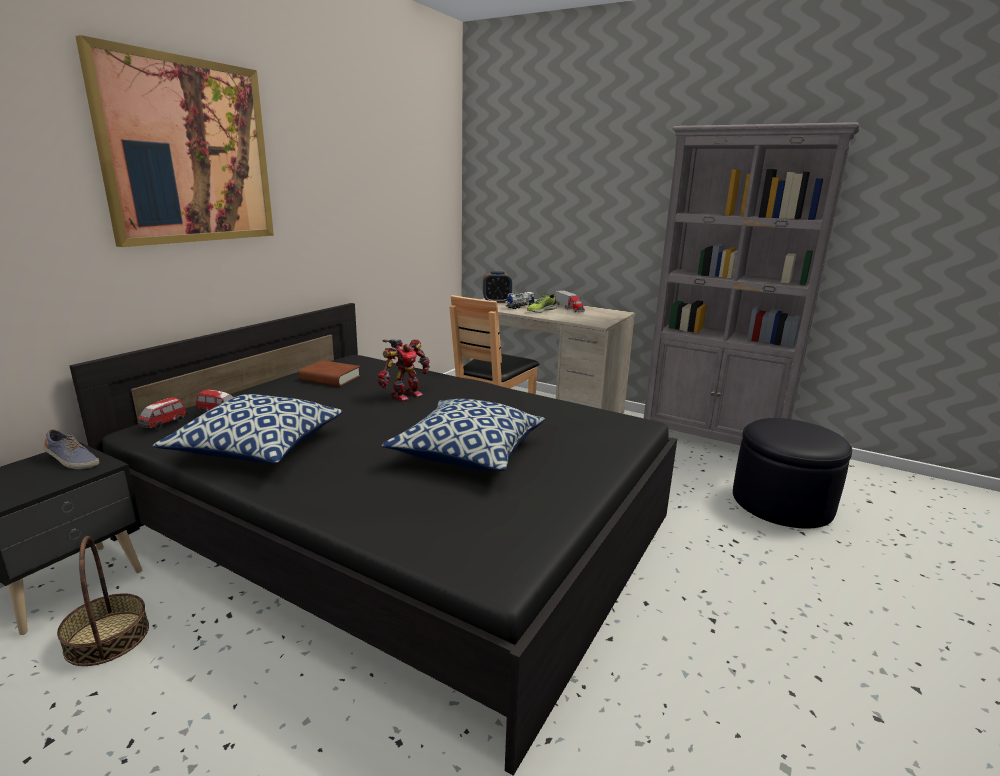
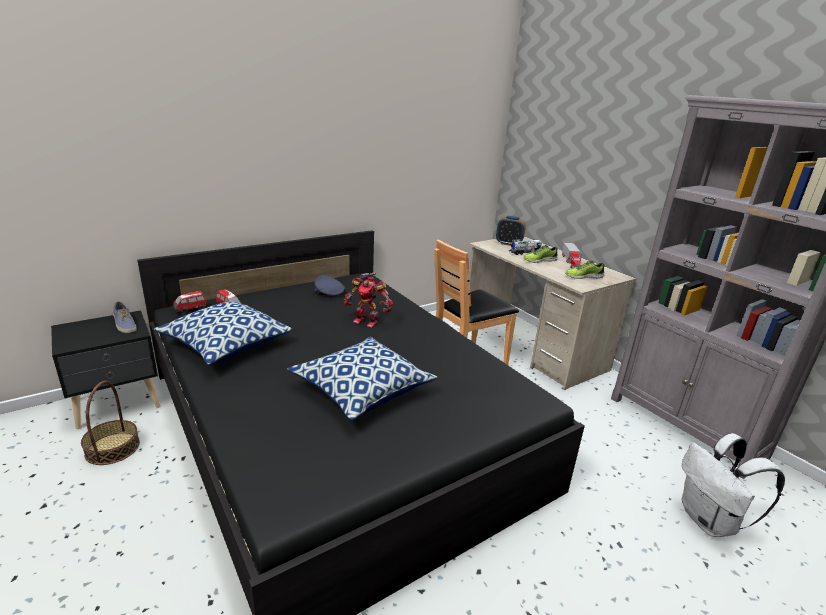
camera: 25 degrees right, 5 degrees up
picture [75,35,274,247] -> none
brown book [299,360,360,386] -> grey cap [314,275,345,296]
toy robot [378,339,430,402] -> toy robot turned 45 degrees clockwise [344,272,393,328]
black ottoman [733,418,852,529] -> white backpack [682,433,785,537]
none -> shoe [565,260,604,279]

